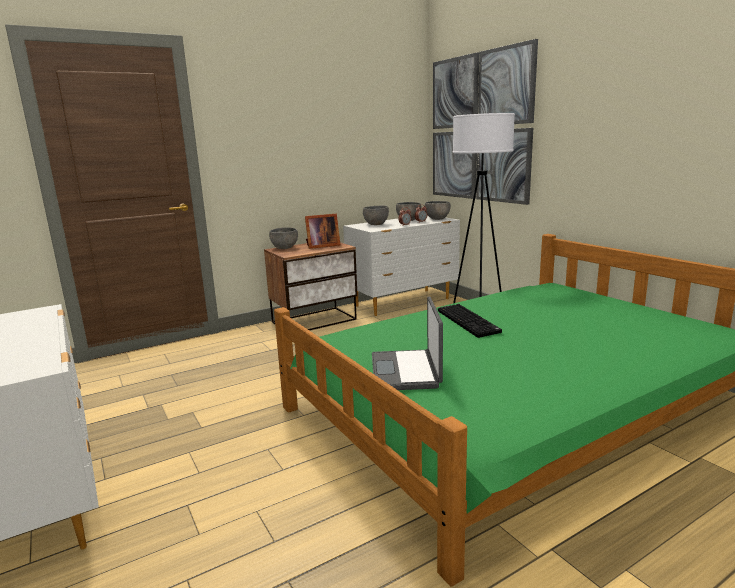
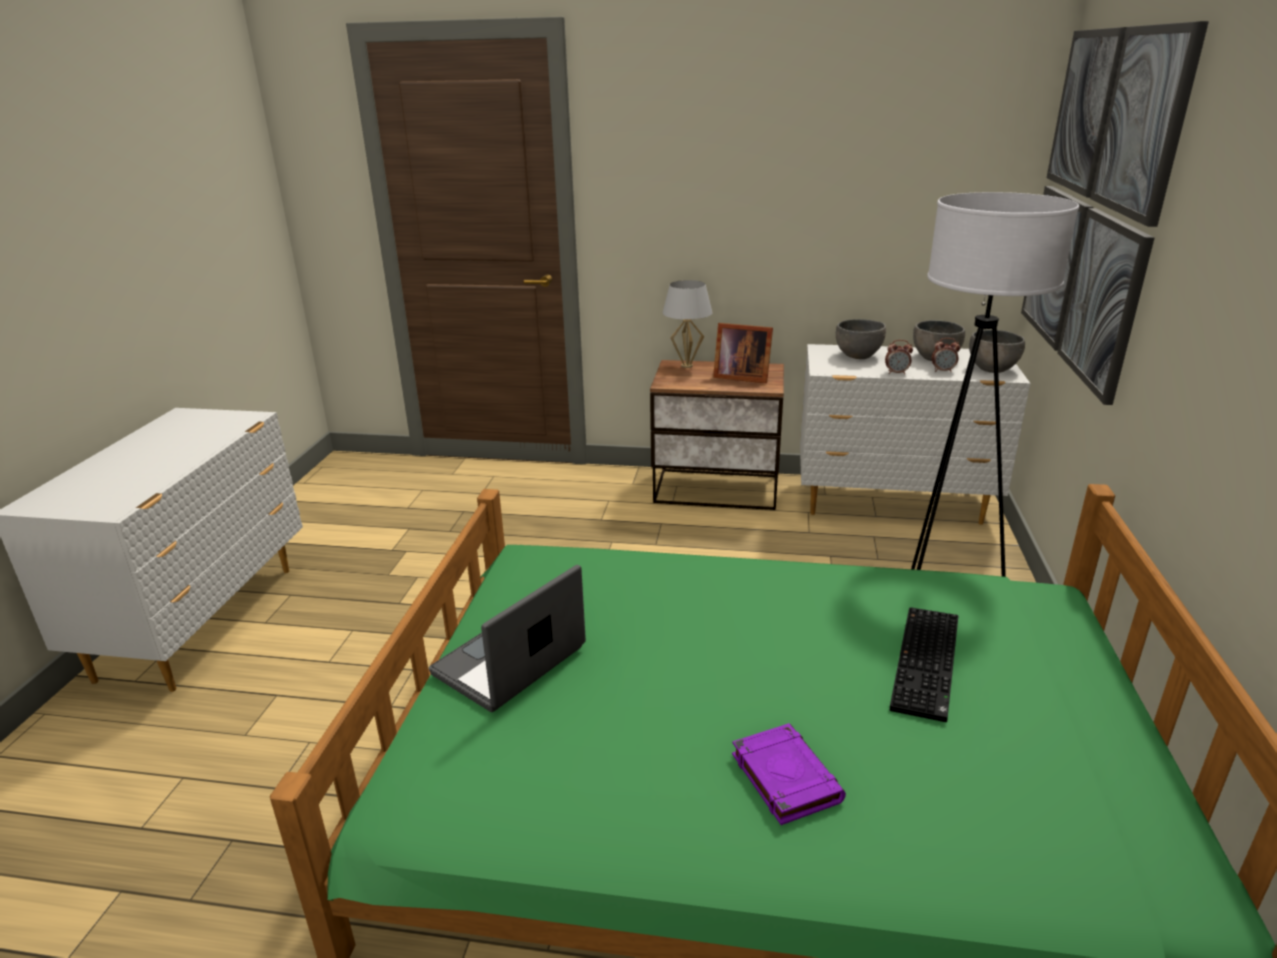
camera: 40 degrees right, 10 degrees up
grey bowl [269,228,298,249] -> white table lamp [662,280,713,368]
keyboard [438,304,502,338] -> keyboard moved to [890,607,958,722]
none -> purple book [732,723,846,825]

